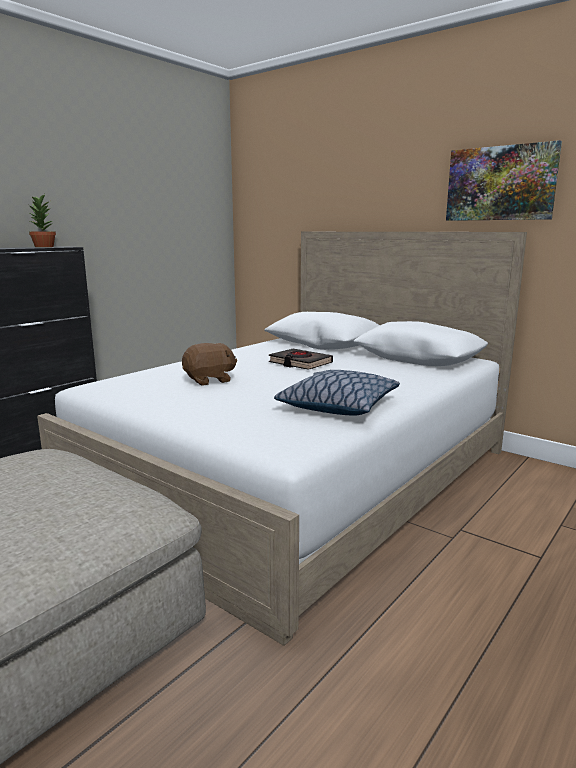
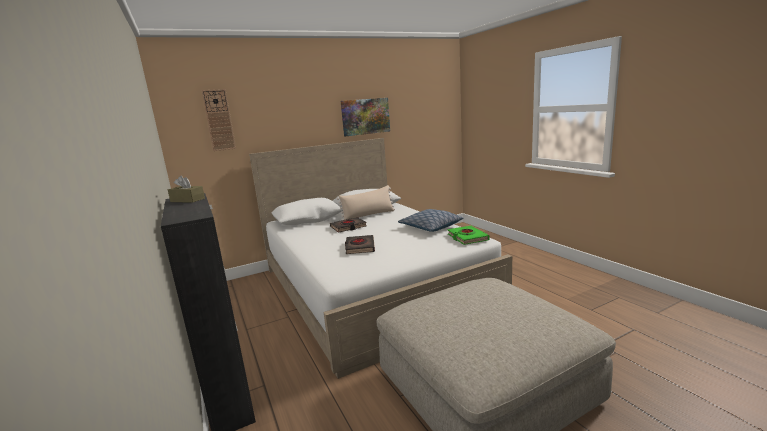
camera: 65 degrees left, 0 degrees up
potted plant [28,194,56,247] -> brown tissue box [168,176,205,203]
brown plush toy [182,343,237,386] -> black book [345,235,375,254]
none -> wall clock [201,89,236,151]
none -> beige pillow [337,185,395,220]
none -> green book [447,226,490,245]

